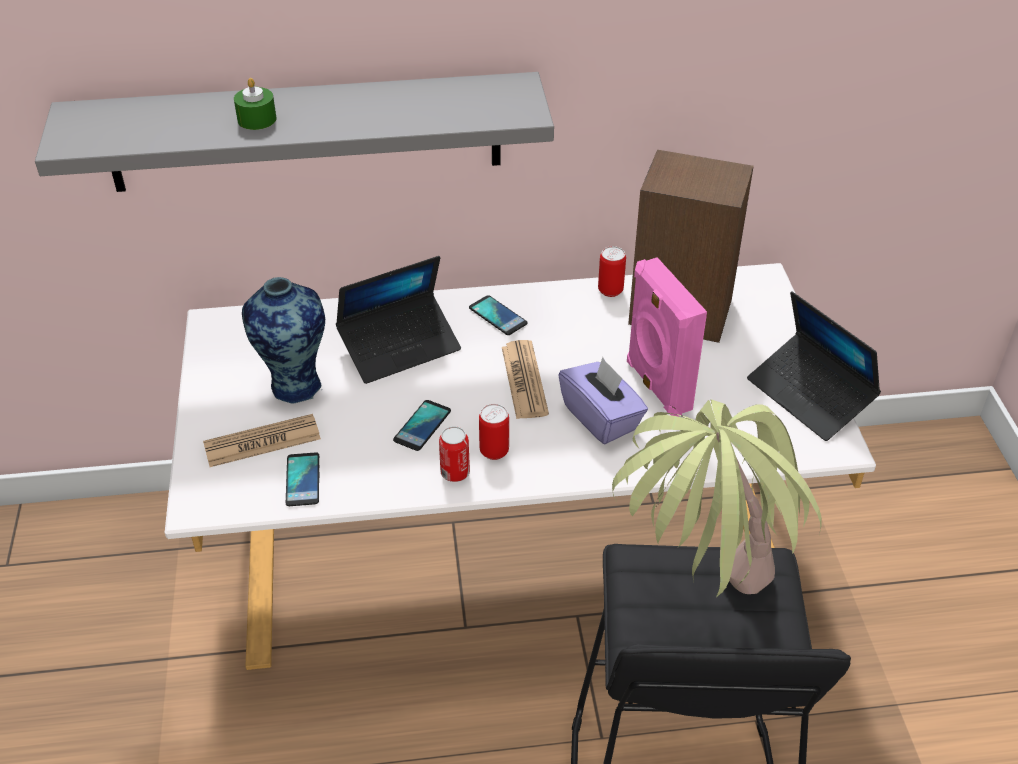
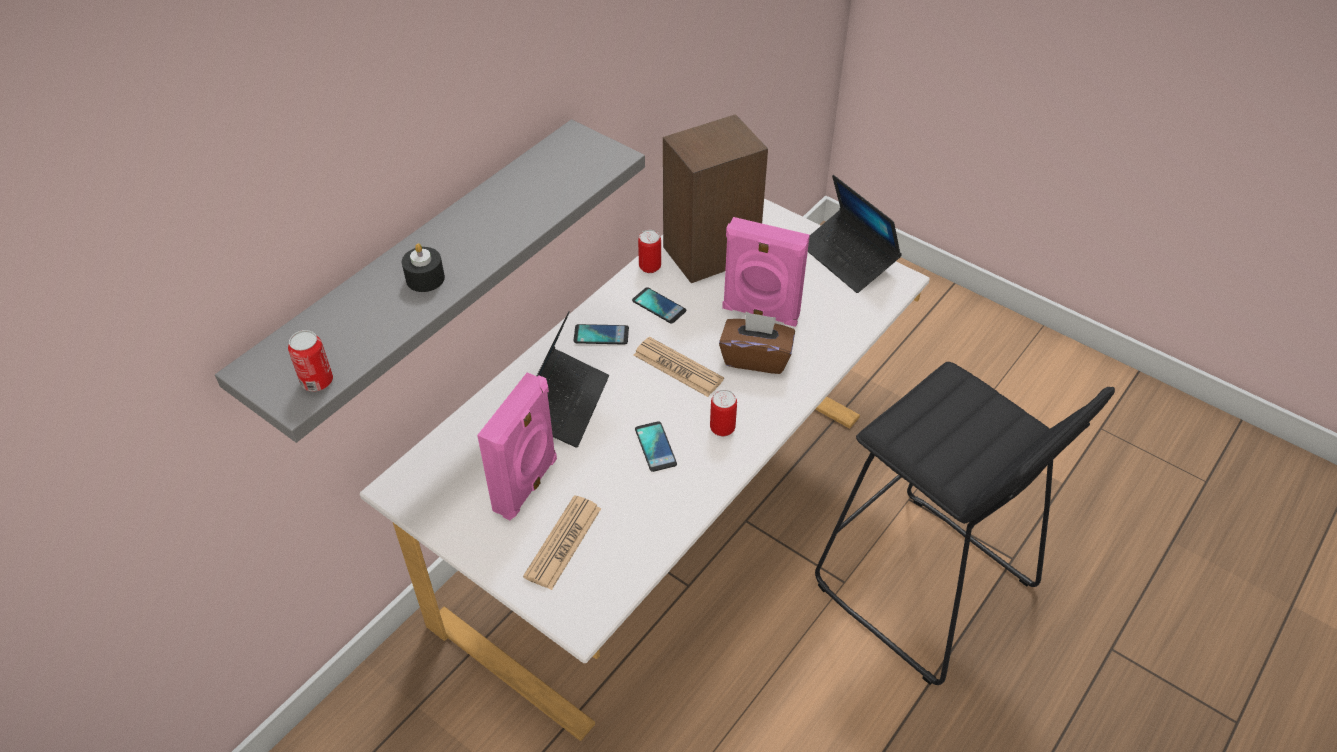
camera: 45 degrees left, 5 degrees up
green candle [234,78,276,130] -> black candle [402,243,445,292]
vase [242,277,325,404] -> pink speaker [477,373,557,520]
phone [286,452,320,506] -> phone moved to [632,287,686,324]
can [439,426,470,482] -> can moved to [288,330,333,392]
purple tissue box [558,357,648,444] -> brown tissue box [719,312,795,374]
potted plant [612,399,822,597] -> none
laptop [747,291,881,441] -> laptop turned 45 degrees clockwise [808,175,902,293]

